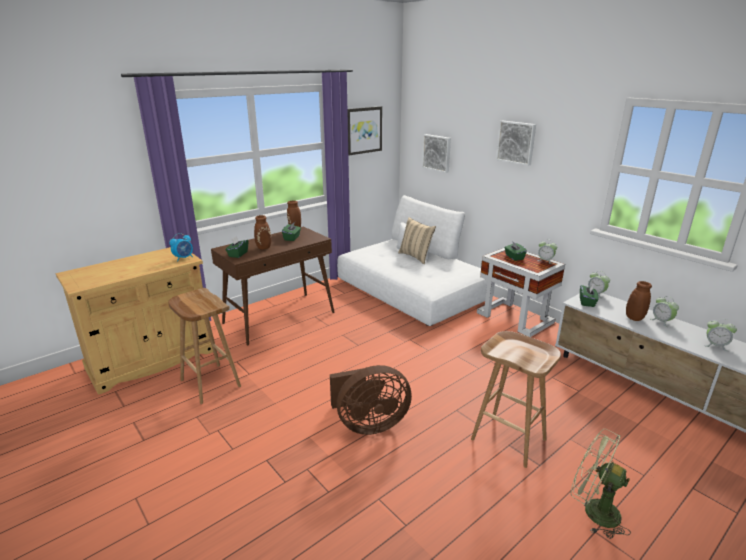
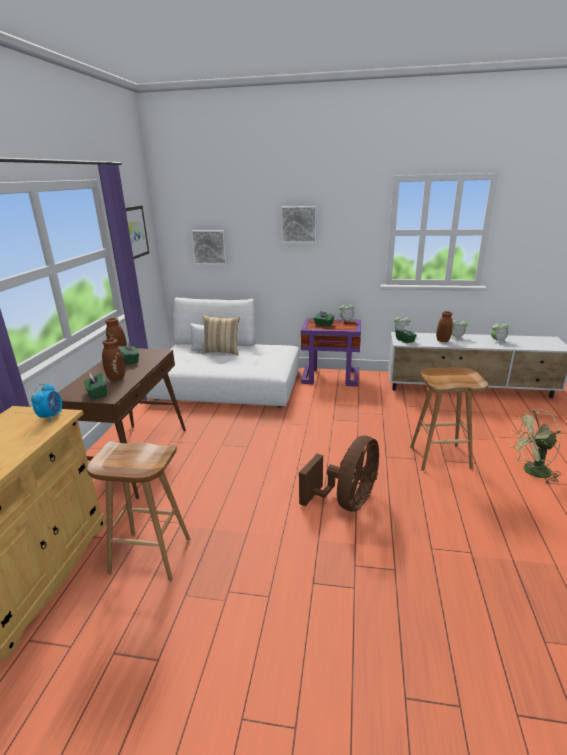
camera: 40 degrees left, 0 degrees up
white side table [477,248,565,337] -> purple side table [301,318,361,386]

